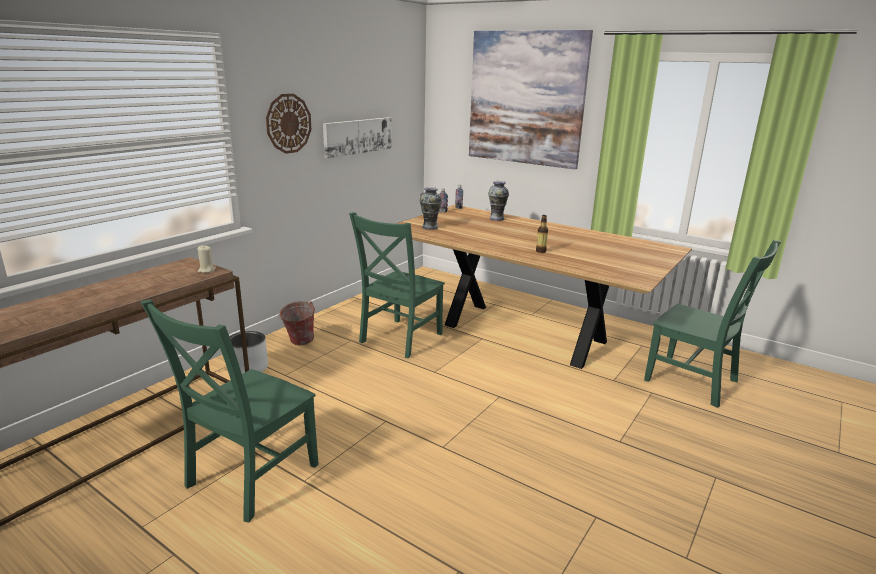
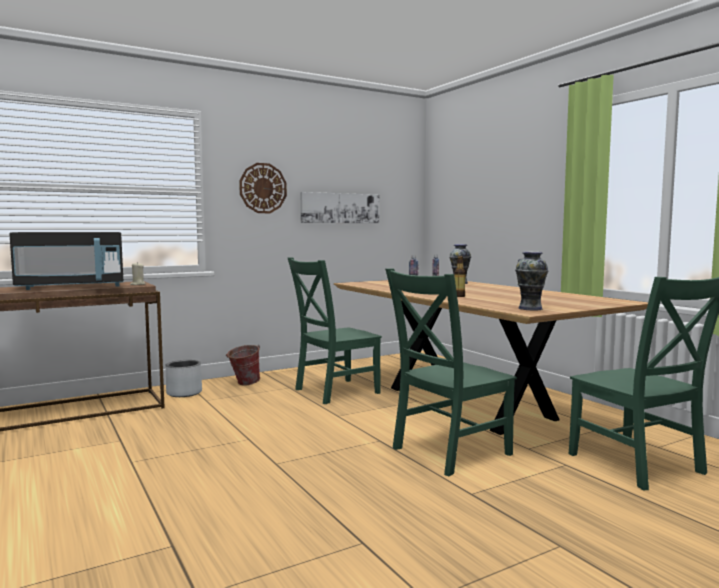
camera: 25 degrees right, 15 degrees down
green chair [140,299,319,523] -> green chair moved to [385,268,517,476]
vase [419,187,442,230] -> vase moved to [515,251,548,310]
picture [469,30,593,169] -> none
none -> black microwave [9,232,123,290]

